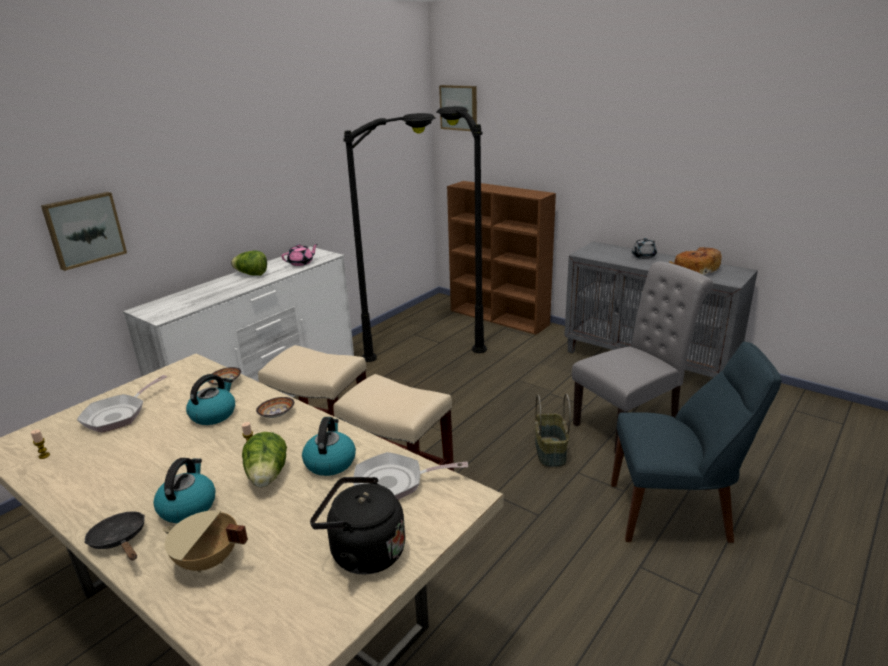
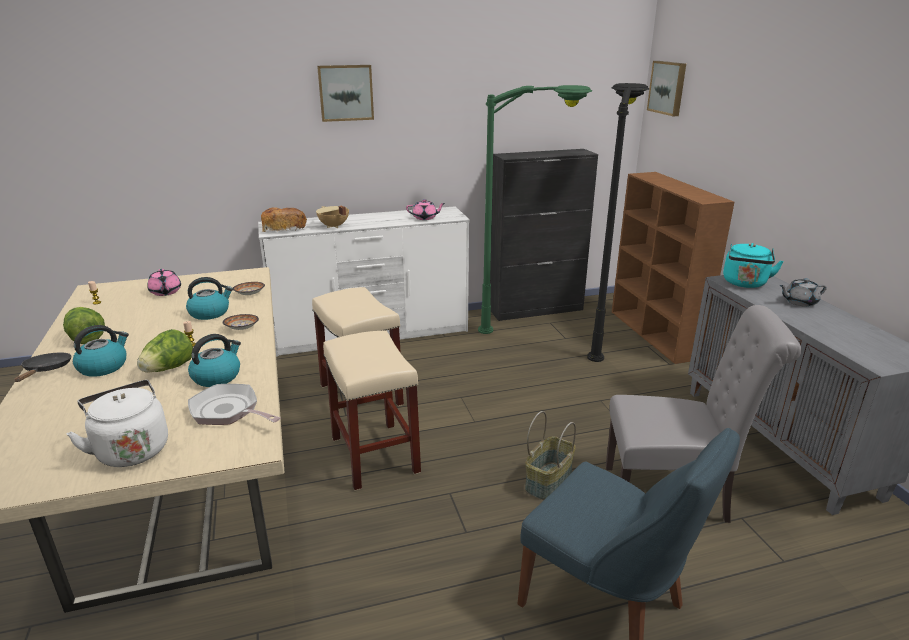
camera: 35 degrees right, 0 degrees up
picture [41,192,127,271] -> picture moved to [317,65,374,122]
frying pan [77,375,167,433] -> pink teapot [147,269,181,296]
beige cooking pot [163,510,248,573] -> beige cooking pot moved to [316,206,349,228]
lettuce [231,251,267,276] -> lettuce moved to [63,307,105,344]
black kettle [310,477,405,574] -> white kettle [66,380,168,467]
black floor lamp [343,113,436,362] -> green floor lamp [478,85,592,334]
bread [669,247,722,275] -> bread moved to [261,207,307,232]
none -> black cabinet [490,149,598,321]
none -> turquoise kettle [723,243,784,288]

